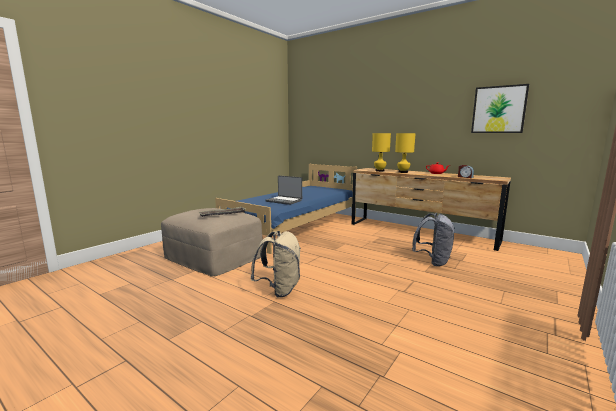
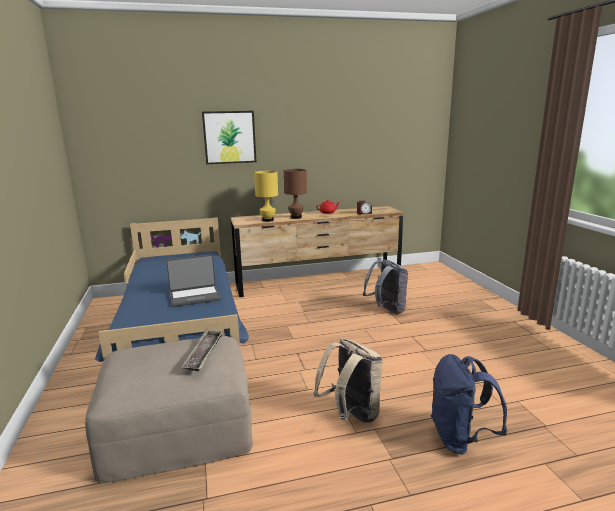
camera: 50 degrees left, 5 degrees up
yellow table lamp [395,133,416,173] -> brown table lamp [284,169,307,219]
picture [471,84,529,133] -> picture moved to [202,111,256,164]
none -> blue backpack [431,354,507,455]

